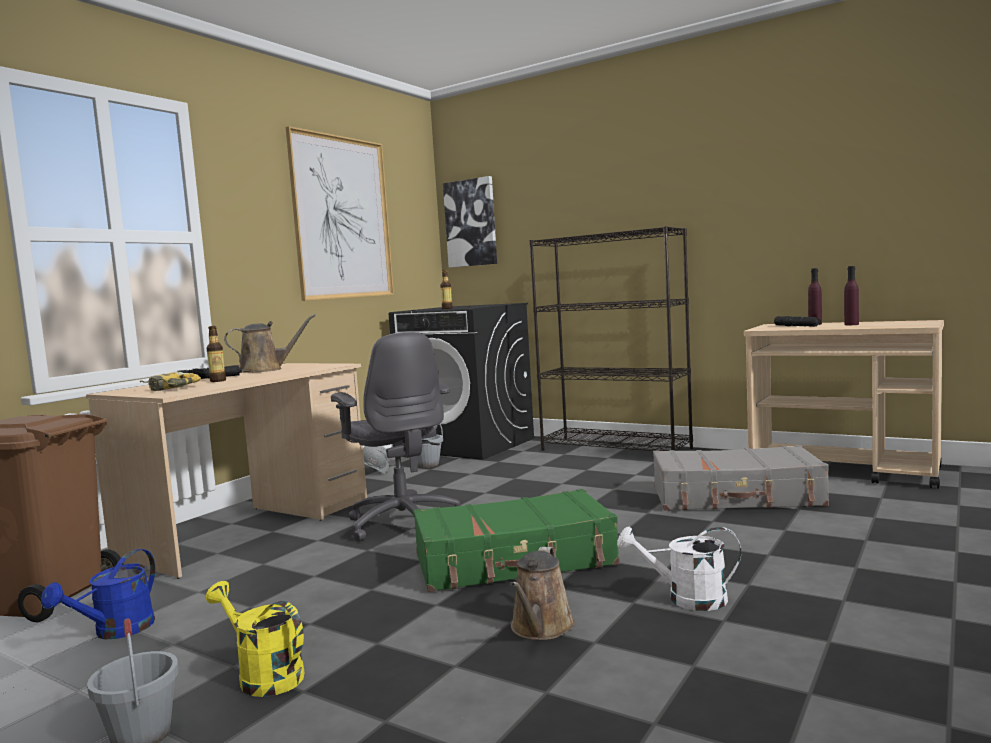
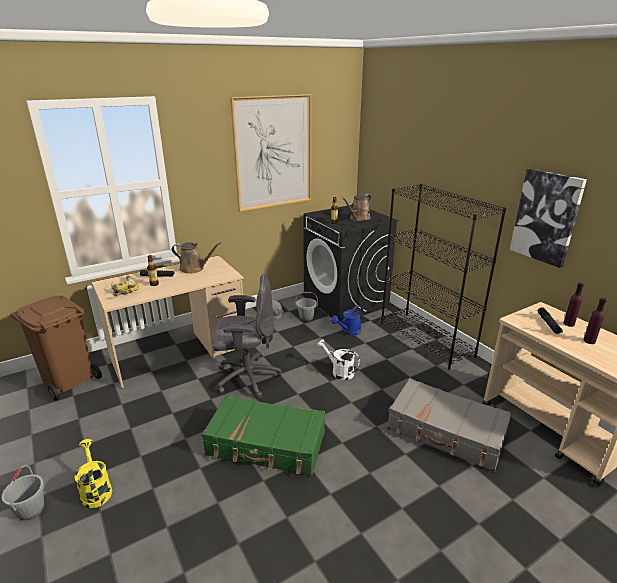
camera: 25 degrees right, 20 degrees up
blue watering can [41,549,156,639] -> blue watering can moved to [331,305,363,336]
grey office chair [331,332,461,541] -> grey office chair turned 90 degrees counterclockwise [213,274,282,398]
picture [443,176,497,268] -> picture moved to [510,168,587,268]
brown watering can [510,547,575,640] -> brown watering can moved to [342,194,371,221]
white watering can [617,526,741,611] -> white watering can moved to [317,339,360,380]

